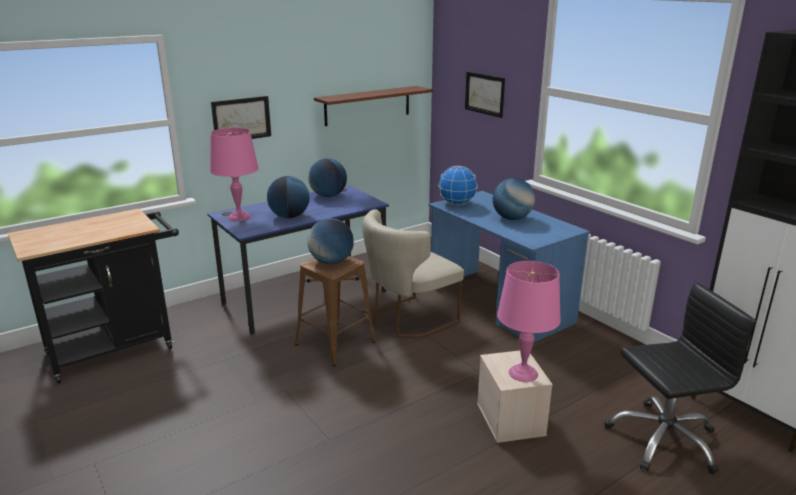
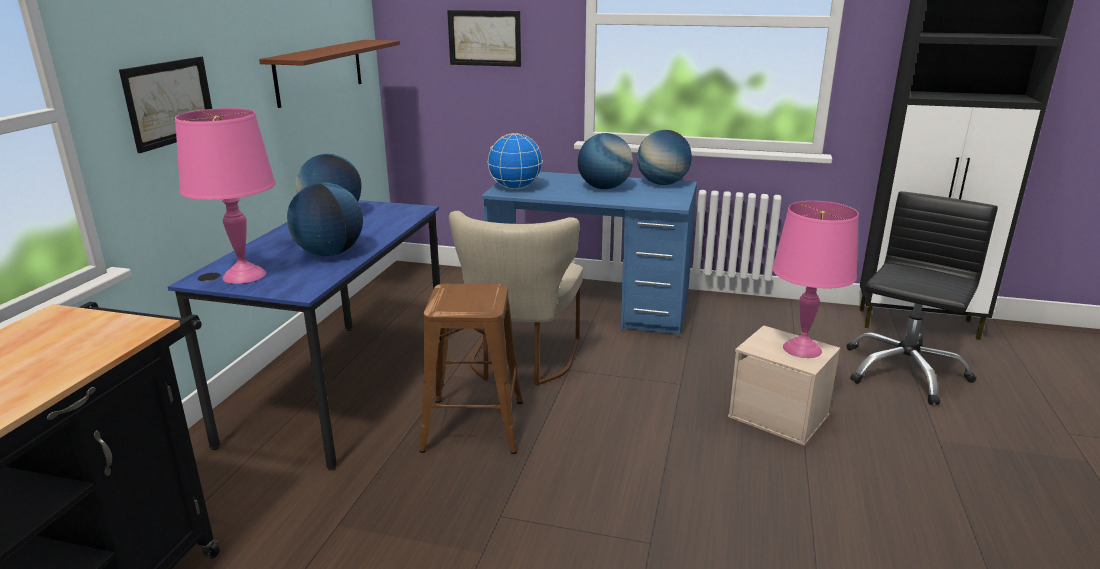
camera: 40 degrees left, 0 degrees up
globe [308,218,354,264] -> globe moved to [637,130,692,185]

